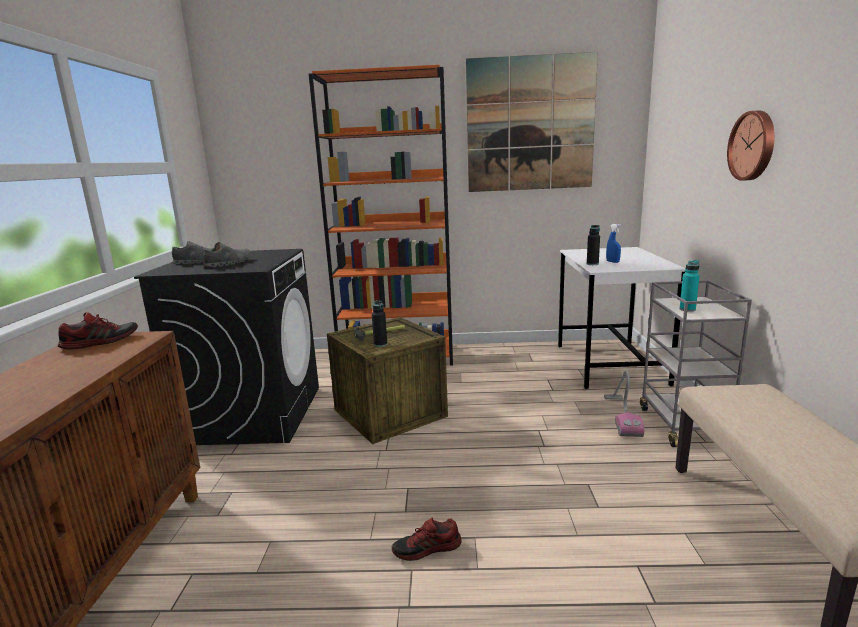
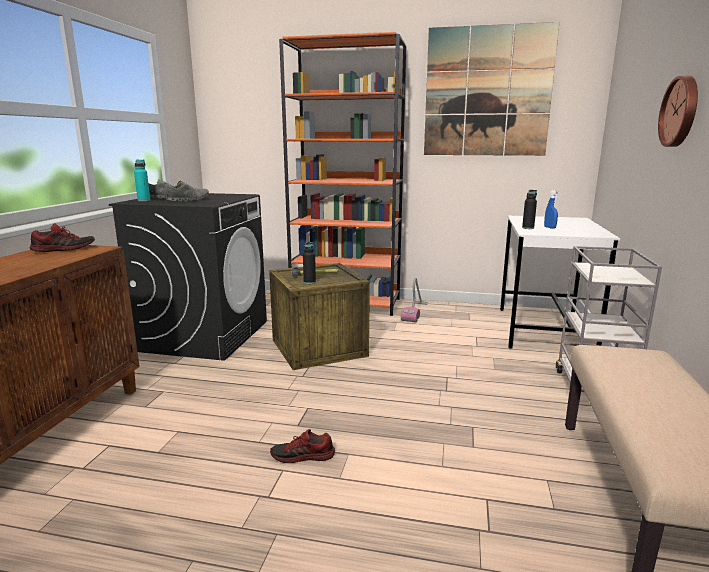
camera: 10 degrees right, 0 degrees up
vacuum cleaner [604,370,644,437] -> vacuum cleaner moved to [401,278,428,322]
turquoise bottle [680,260,700,312] -> turquoise bottle moved to [134,159,150,201]

